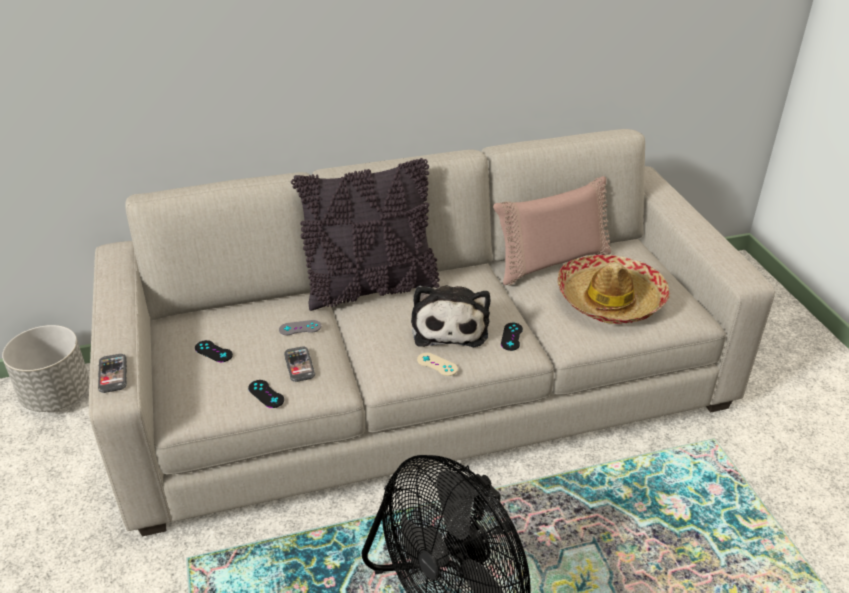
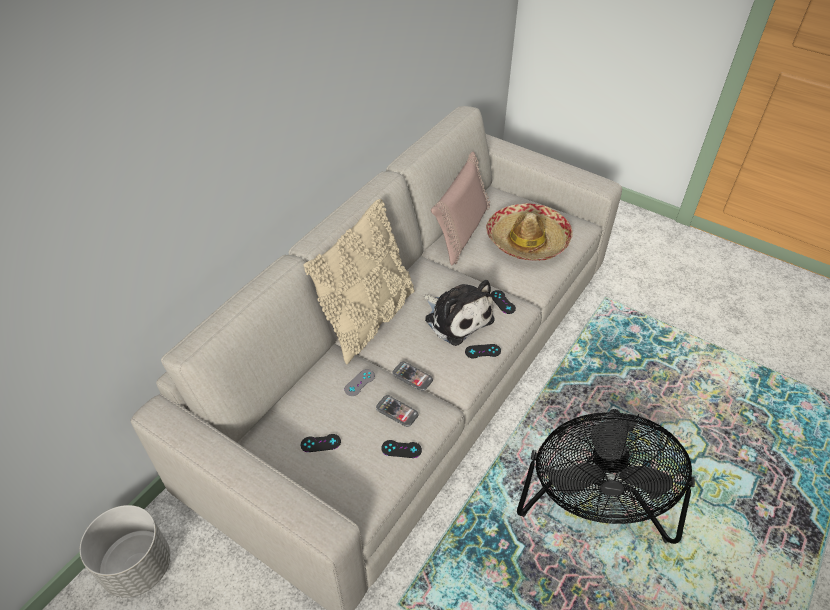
camera: 40 degrees left, 10 degrees up
phone [98,354,127,393] -> phone moved to [392,362,433,391]
black pillow [291,158,440,311] -> beige pillow [303,199,415,364]
beige game controller [417,353,458,376] -> black game controller [465,344,501,358]

